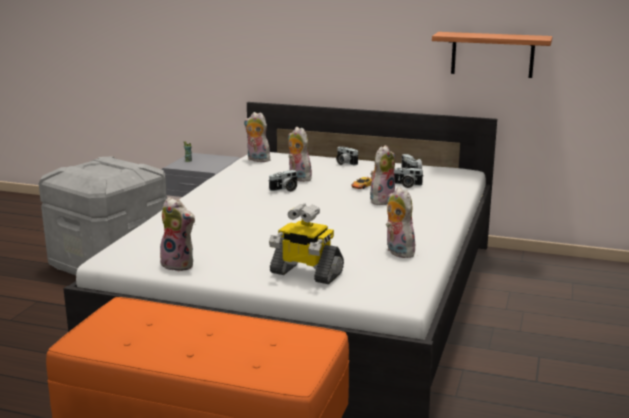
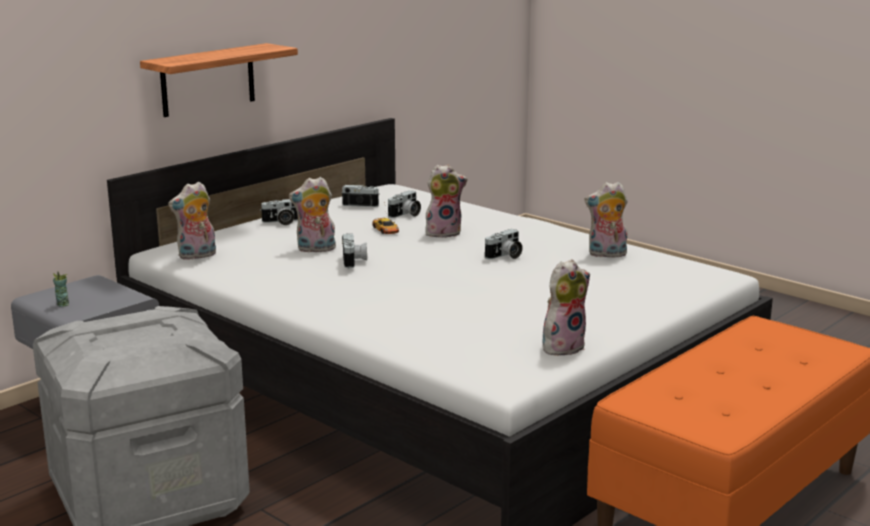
camera: 65 degrees left, 0 degrees up
toy robot [269,203,344,284] -> none
plush toy [370,145,395,205] -> plush toy turned 105 degrees clockwise [425,165,468,238]
shelf [432,32,553,78] -> shelf moved to [140,43,298,117]
none -> camera [485,229,523,259]

